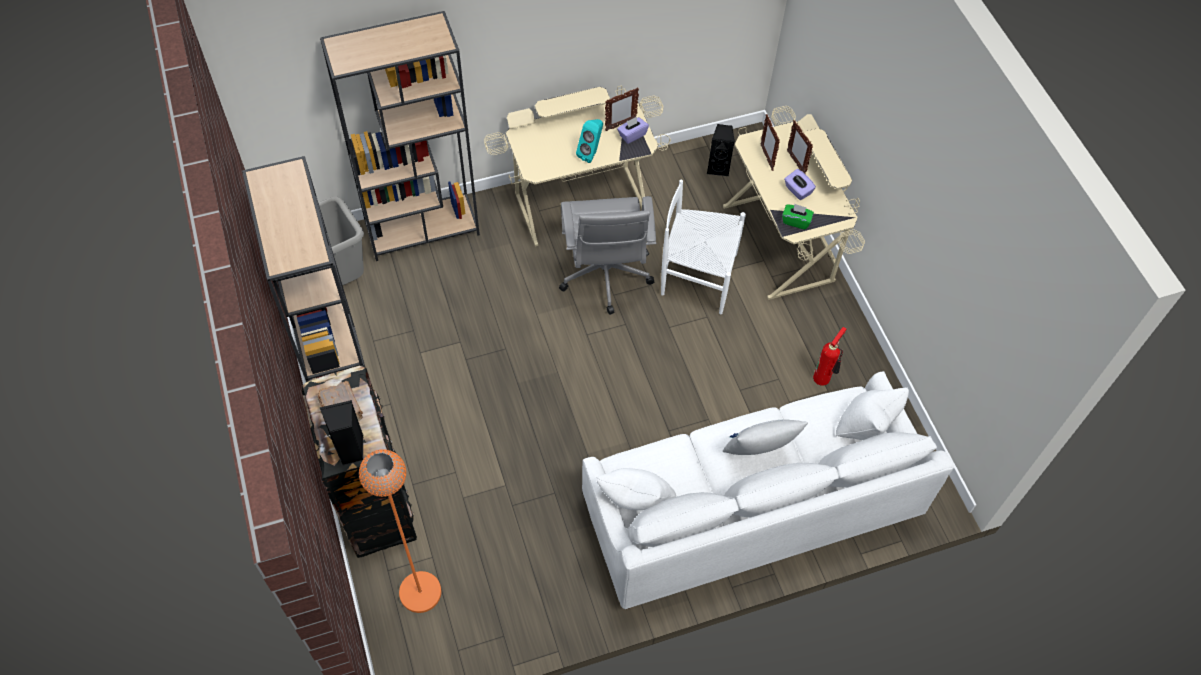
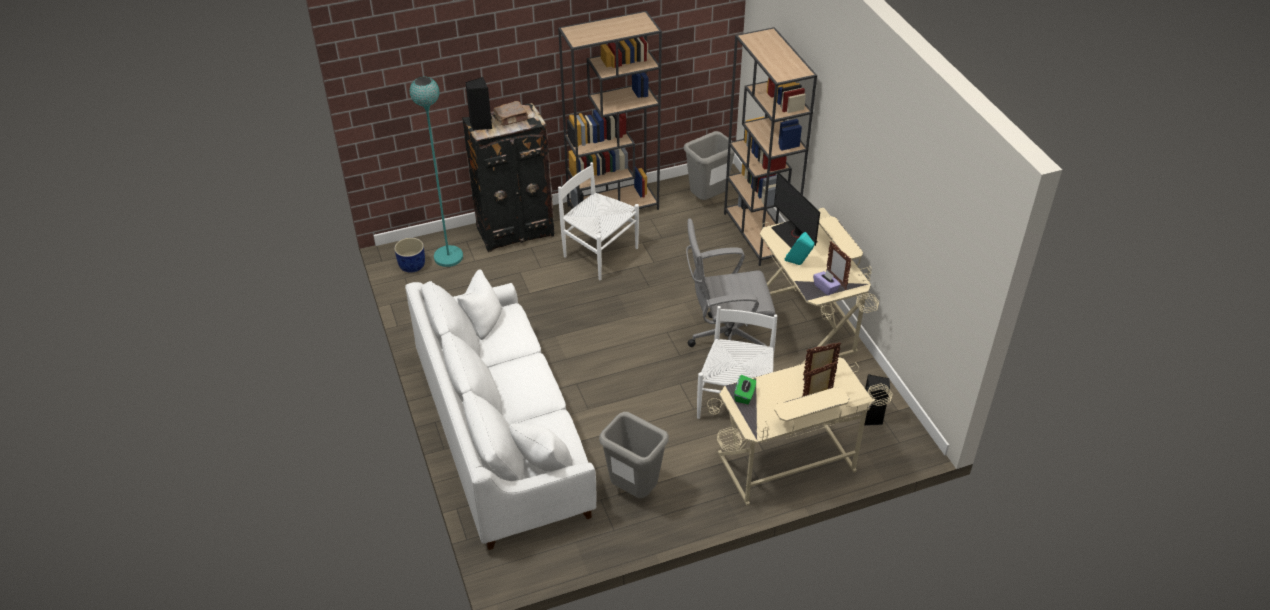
camera: 90 degrees right, 15 degrees down
orange floor lamp [359,449,441,613] -> turquoise floor lamp [410,77,463,267]
grey pillow [723,419,808,455] -> none
purple tissue box [784,169,816,200] -> none
fire extinguisher [813,327,846,386] -> grey trash can [599,412,669,498]
none -> blue planter [394,238,425,273]
none -> white chair [558,162,639,280]
none -> monitor [771,172,820,248]

